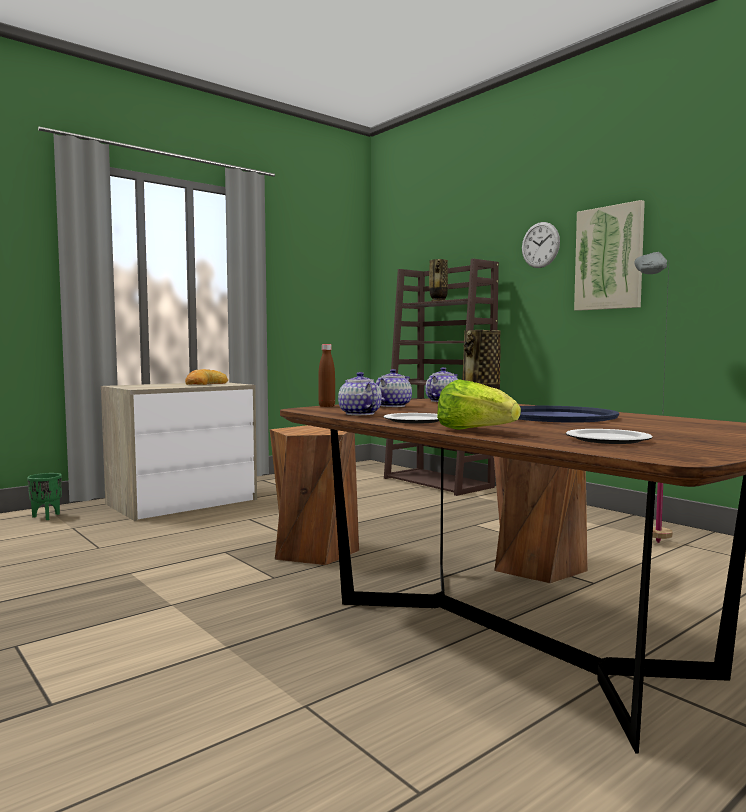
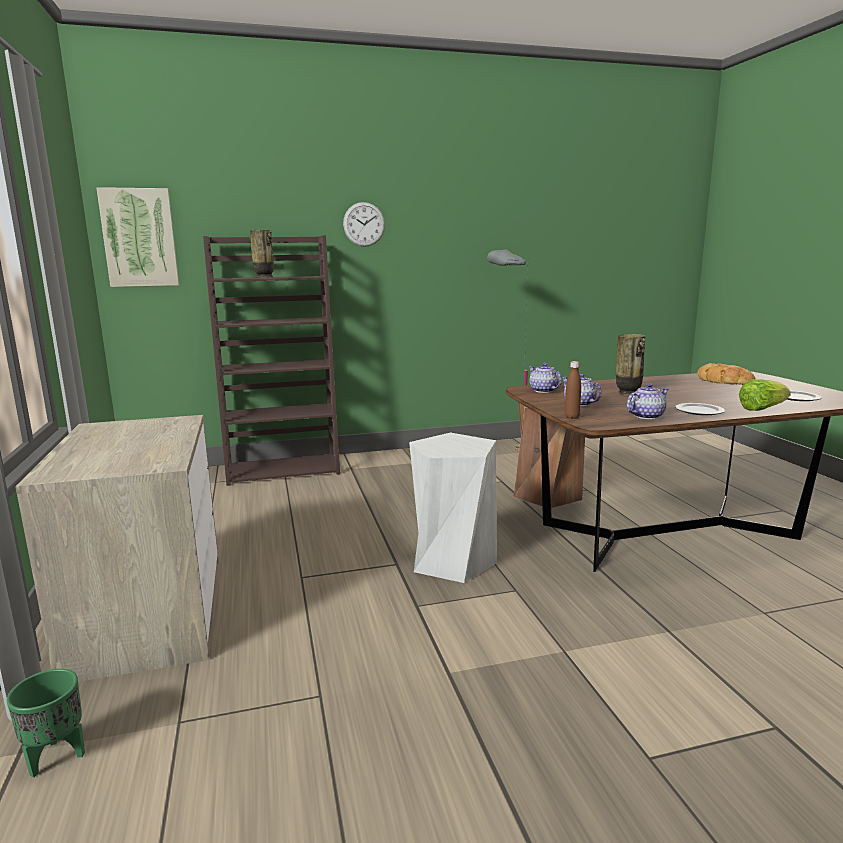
camera: 65 degrees left, 10 degrees up
bread [185,369,228,385] -> bread moved to [697,363,755,385]
brown stool [270,425,359,565] -> white stool [409,433,497,583]
teapot [338,372,382,415] -> teapot turned 150 degrees clockwise [626,383,669,419]
blue tray [518,406,619,423] -> none
picture [574,200,645,311] -> picture moved to [96,187,179,287]

